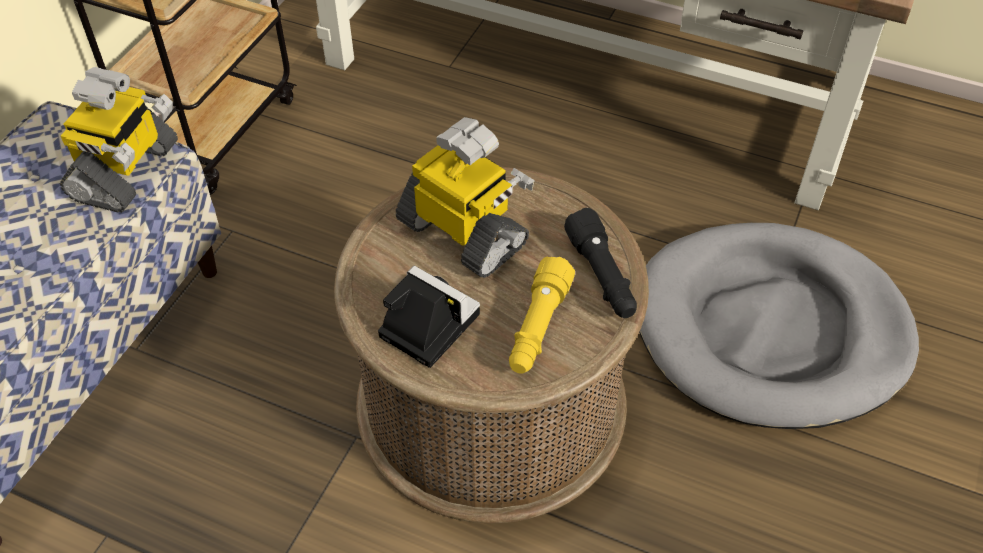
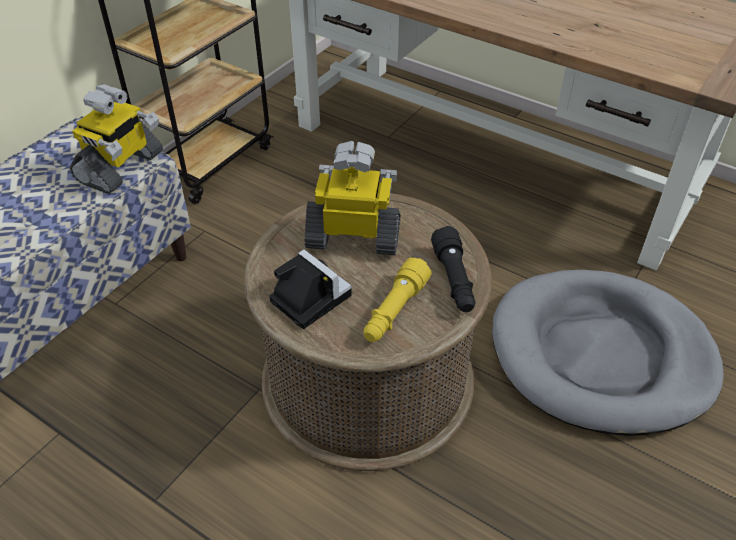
camera: 10 degrees right, 5 degrees down
toy robot [396,117,535,278] -> toy robot turned 45 degrees counterclockwise [304,141,401,255]

